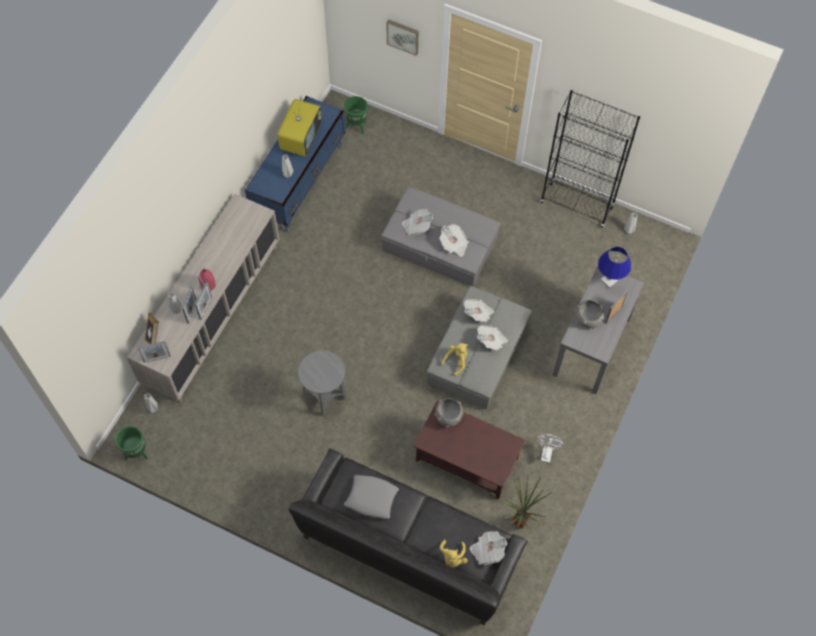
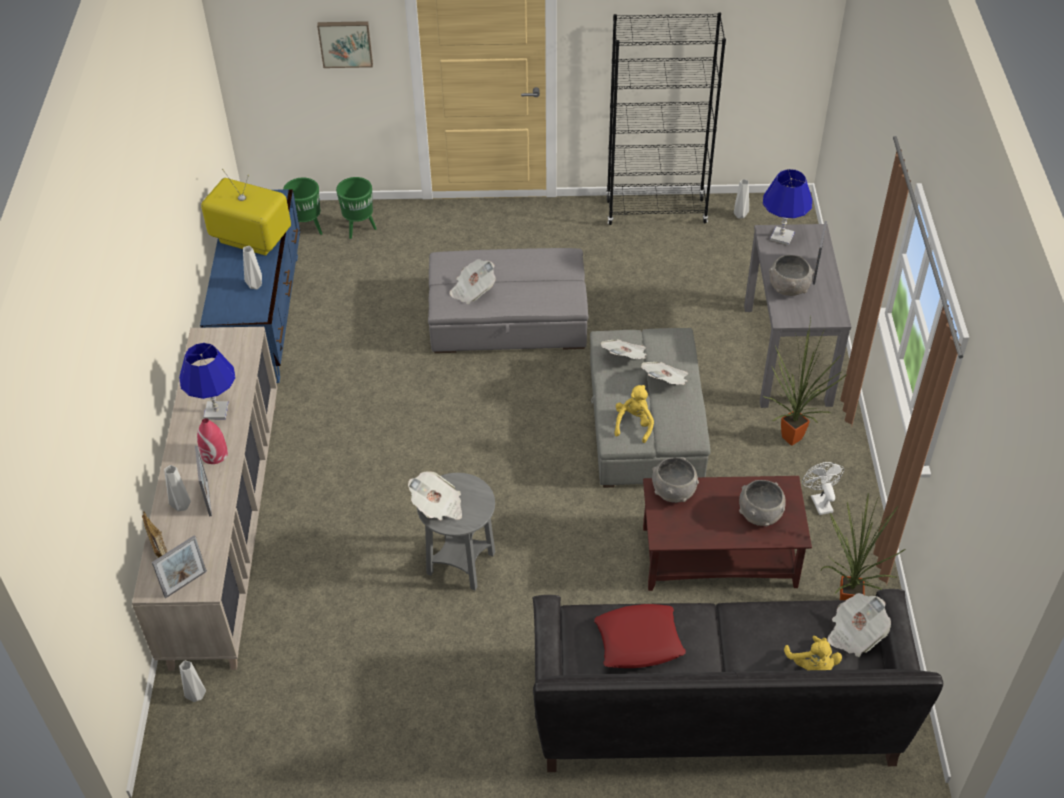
camera: 25 degrees left, 15 degrees down
green planter [115,426,148,460] -> green planter moved to [336,177,377,239]
picture frame [195,282,212,320] -> none
television [277,98,322,156] -> television turned 60 degrees counterclockwise [201,169,291,255]
grey pillow [344,475,399,519] -> red pillow [594,604,686,668]
newspaper [440,224,469,257] -> newspaper moved to [408,471,462,520]
none -> blue table lamp [179,343,236,420]
none -> grey bowl [739,480,786,527]
none -> potted plant [763,316,847,446]

